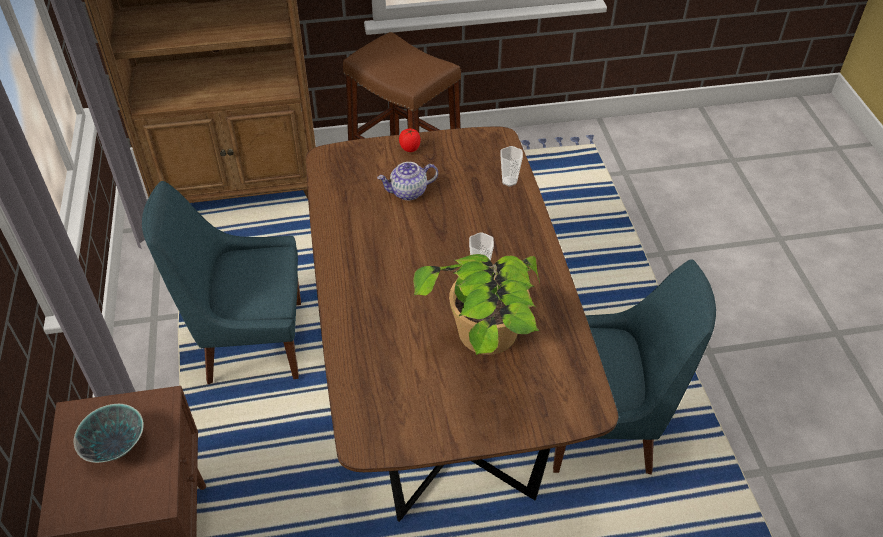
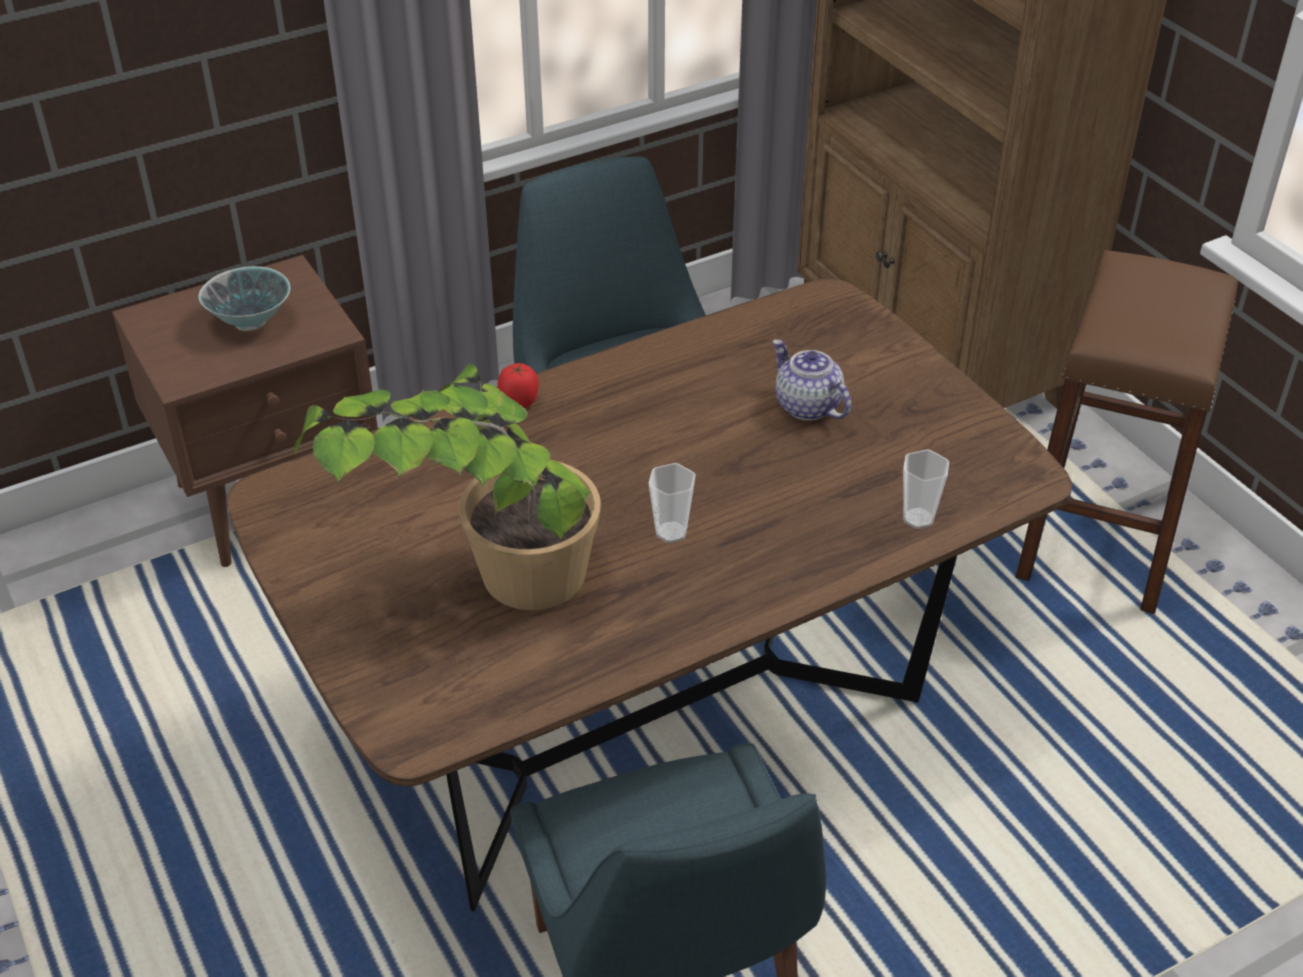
camera: 70 degrees right, 5 degrees down
tomato [399,129,421,152] -> tomato moved to [498,363,539,408]

